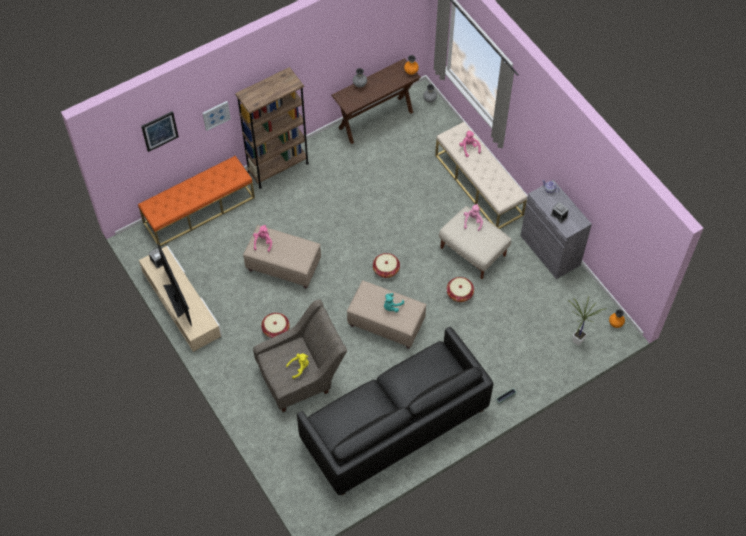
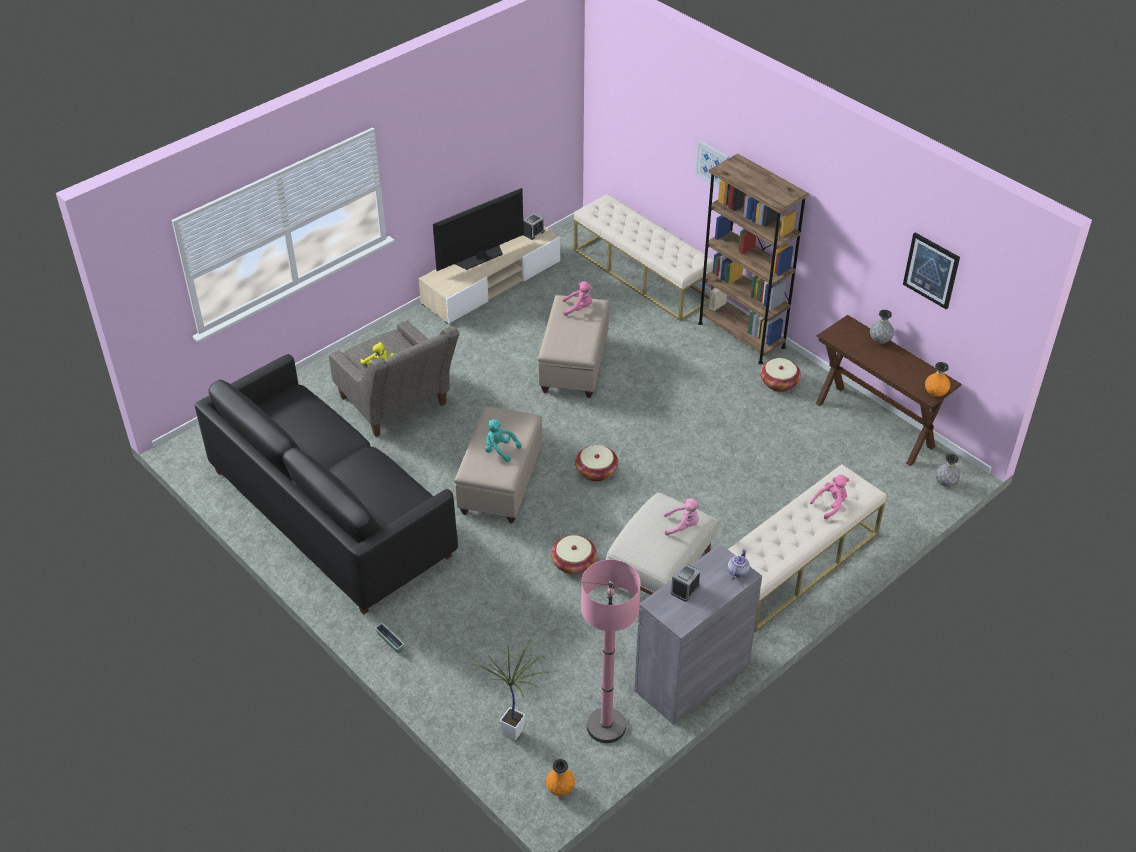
camera: 80 degrees right, 15 degrees down
orange bench [138,156,255,247] -> beige bench [574,194,715,321]
picture [141,111,179,152] -> picture moved to [903,233,960,309]
basket [261,313,290,338] -> basket moved to [760,358,801,392]
none -> pink floor lamp [581,560,641,743]

